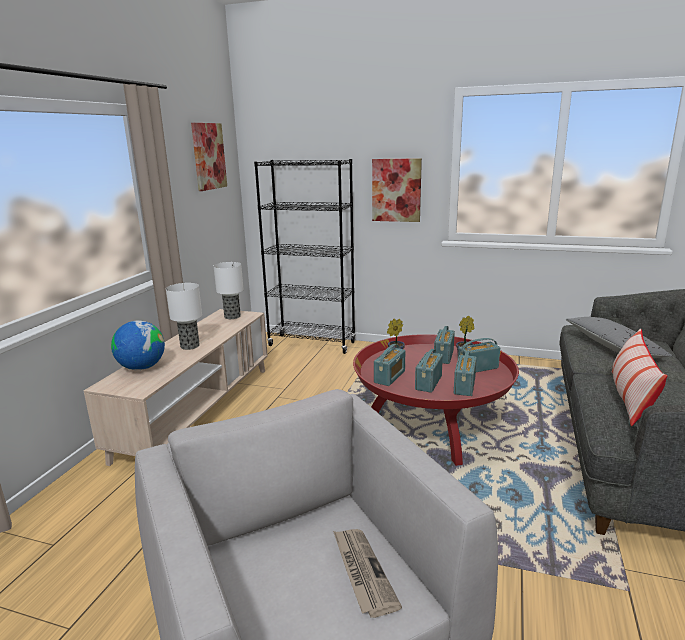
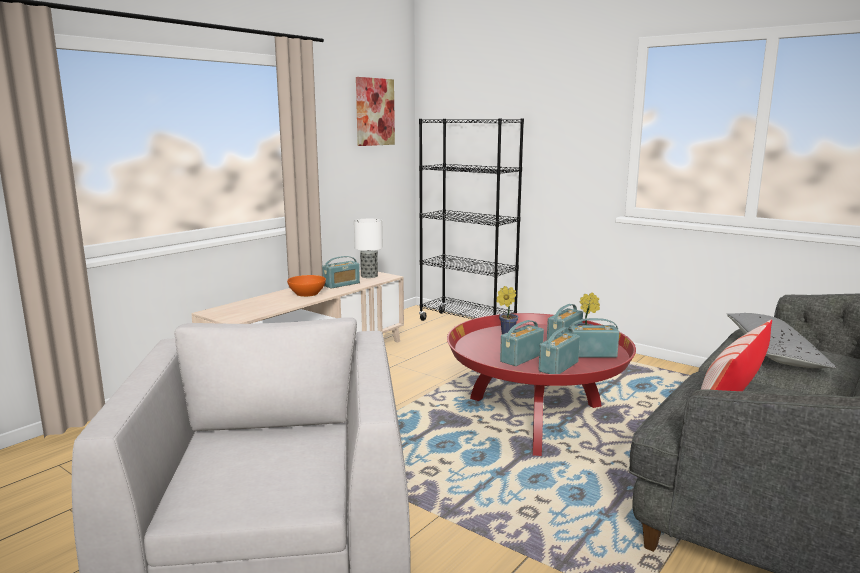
camera: 20 degrees right, 5 degrees down
globe [111,321,165,370] -> none
table lamp [166,283,202,350] -> orange bowl [287,275,326,297]
newspaper [333,529,402,618] -> none
picture [372,158,422,222] -> none
radio [374,344,405,386] -> radio moved to [322,256,360,289]

